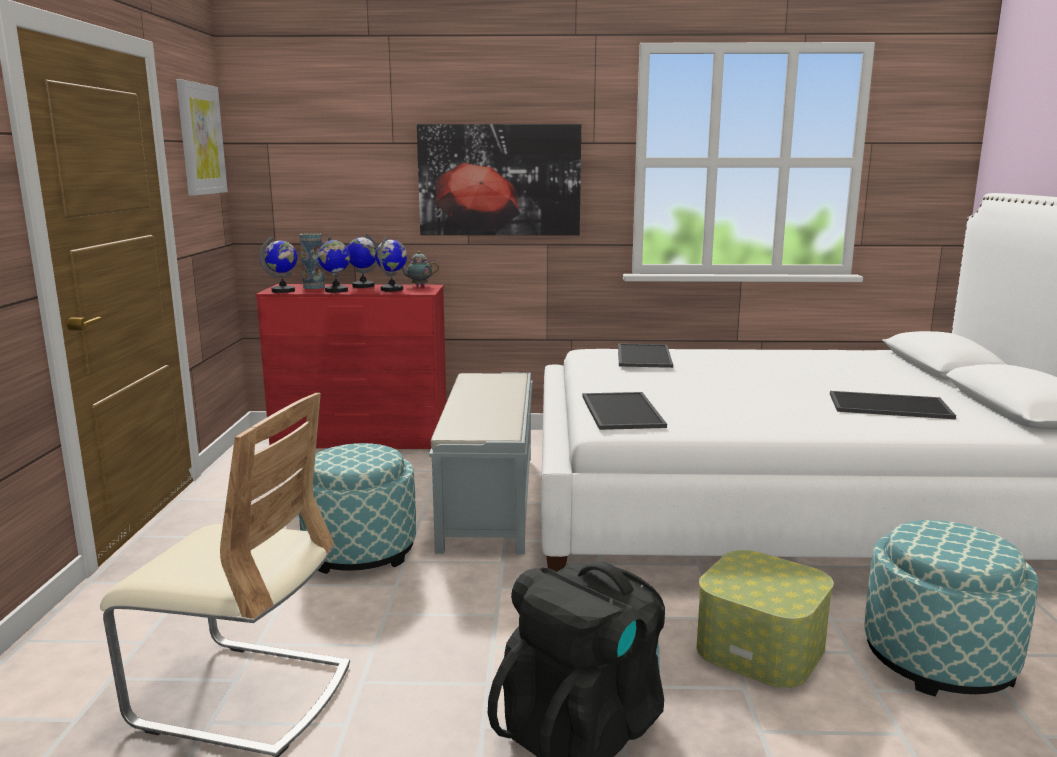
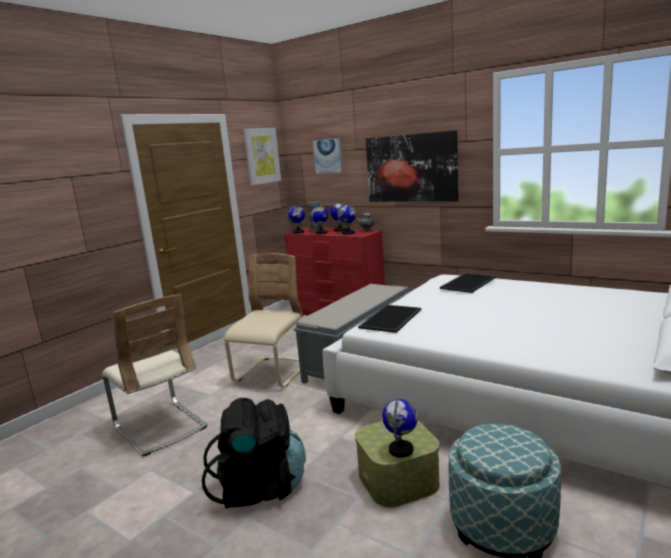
camera: 35 degrees right, 0 degrees up
ottoman [299,443,416,574] -> beige chair [224,253,304,387]
tray [830,391,956,419] -> none
none -> picture [312,137,344,174]
none -> globe [382,399,418,458]

